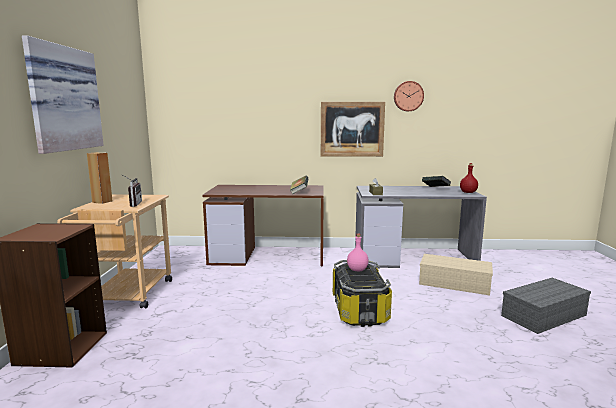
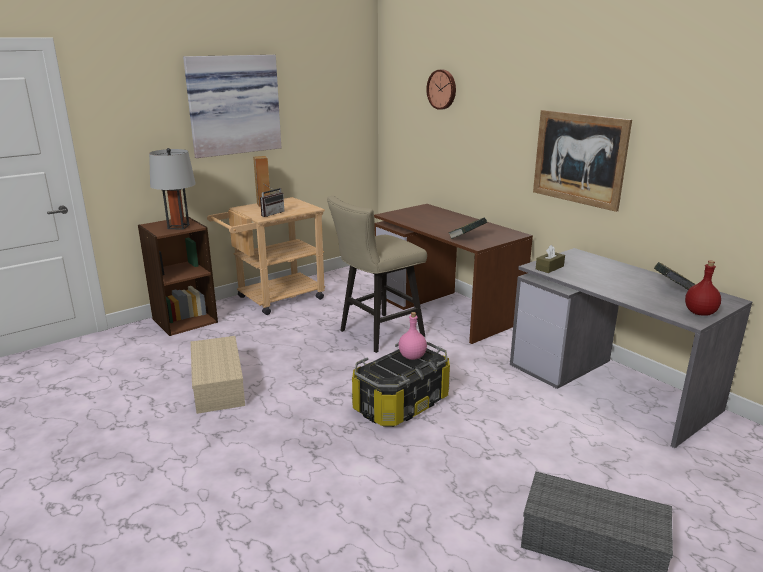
camera: 50 degrees right, 10 degrees up
wall clock [394,81,424,111] -> wall clock moved to [426,70,456,110]
beige storage box [419,254,493,295] -> beige storage box moved to [191,336,245,414]
none -> grey table lamp [149,148,196,230]
none -> beige stool [327,196,427,353]

